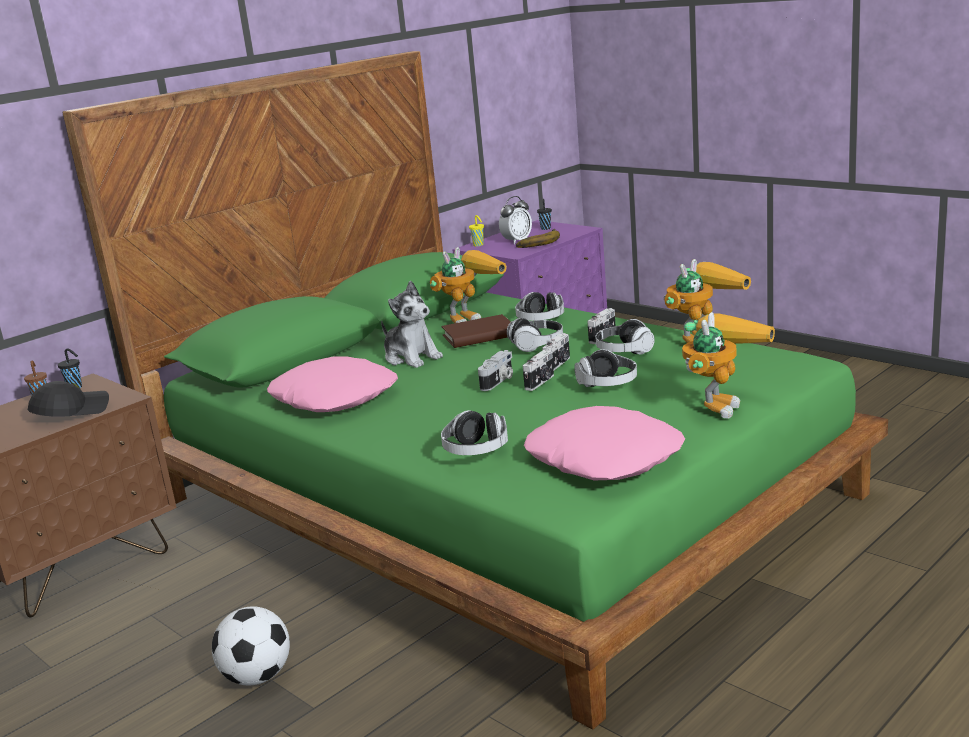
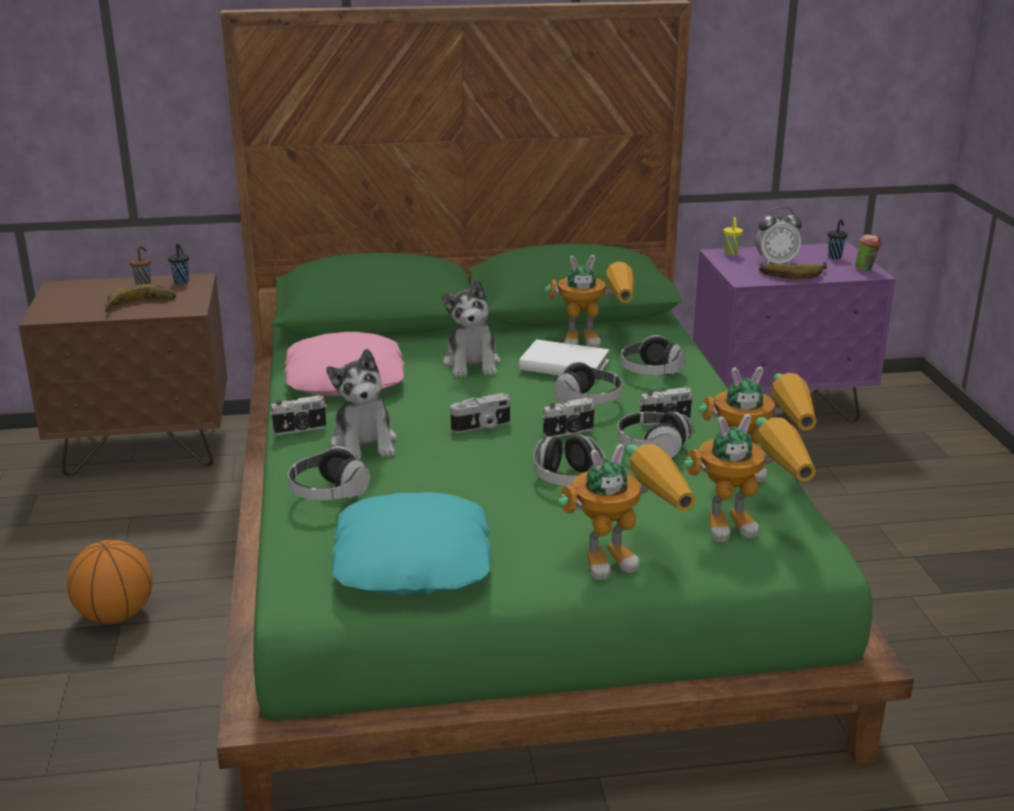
camera: 35 degrees right, 5 degrees up
black cap [28,381,109,417] -> banana [106,284,176,312]
football [212,607,290,685] -> basketball [67,540,153,624]
brown book [442,314,511,348] -> white book [519,340,609,380]
camera [523,350,554,391] -> camera moved to [270,395,327,435]
pink pillow [524,406,685,481] -> turquoise pillow [332,492,491,596]
none -> plush toy [326,349,397,461]
none -> toy robot [684,414,816,542]
none -> cup [855,234,882,271]

